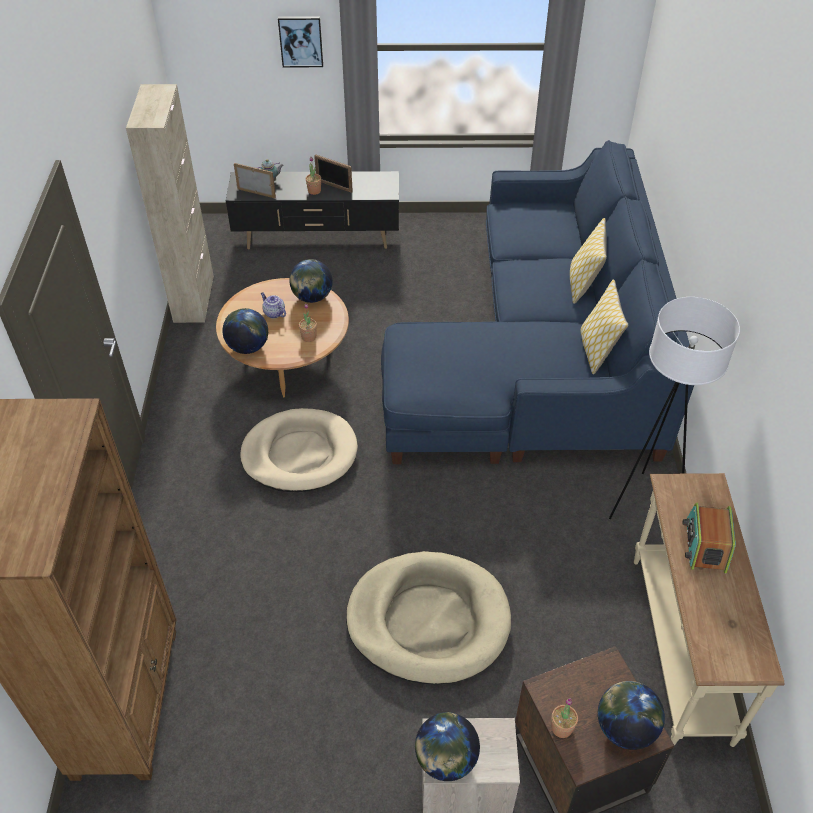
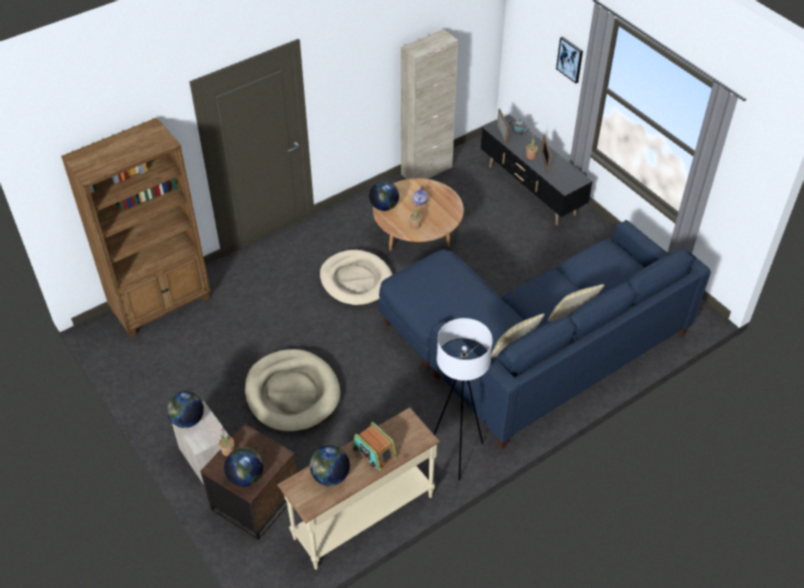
camera: 55 degrees right, 0 degrees up
globe [289,259,333,303] -> globe moved to [310,445,350,486]
radio [683,503,736,573] -> radio turned 105 degrees counterclockwise [353,422,397,471]

